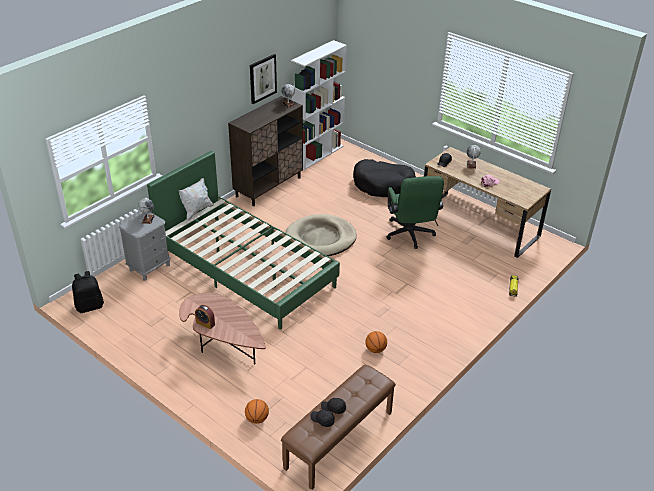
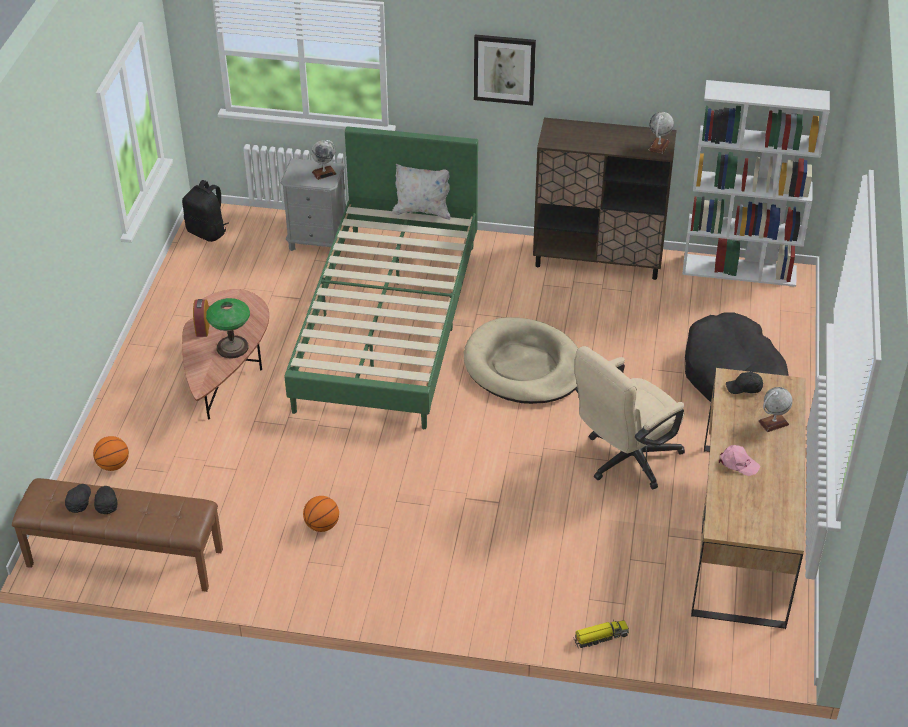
camera: 60 degrees right, 5 degrees up
picture [250,54,277,104] -> picture moved to [474,34,536,106]
green office chair [386,176,444,249] -> beige office chair [574,346,685,490]
none -> table lamp [206,298,250,358]

